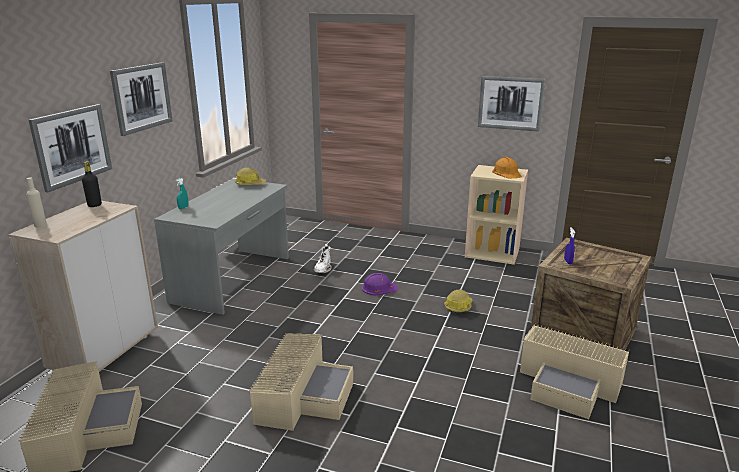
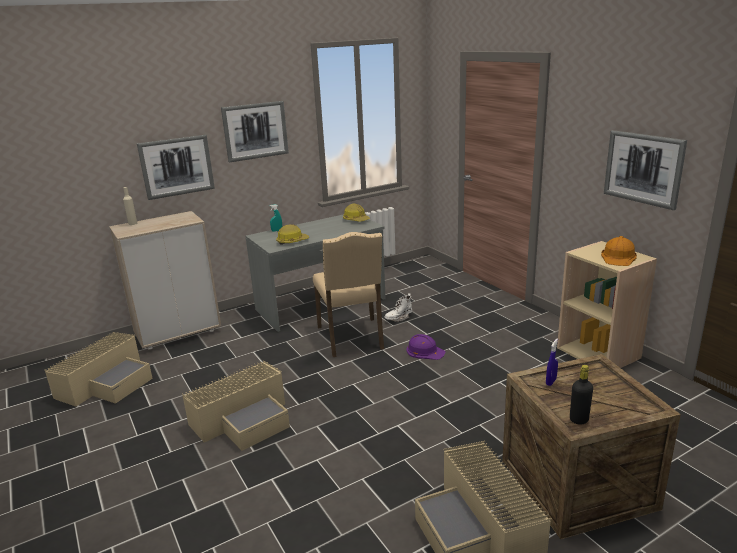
camera: 40 degrees right, 0 degrees up
black bottle [82,161,102,207] -> black bottle moved to [570,365,593,425]
hard hat [444,289,472,314] -> hard hat moved to [276,224,309,245]
none -> beige chair [313,232,384,357]

